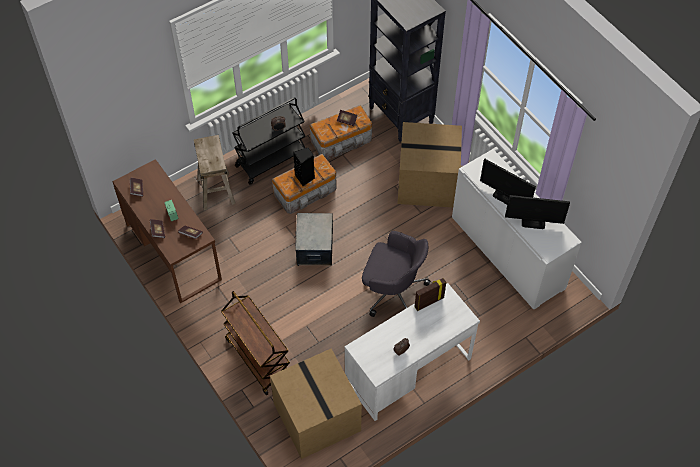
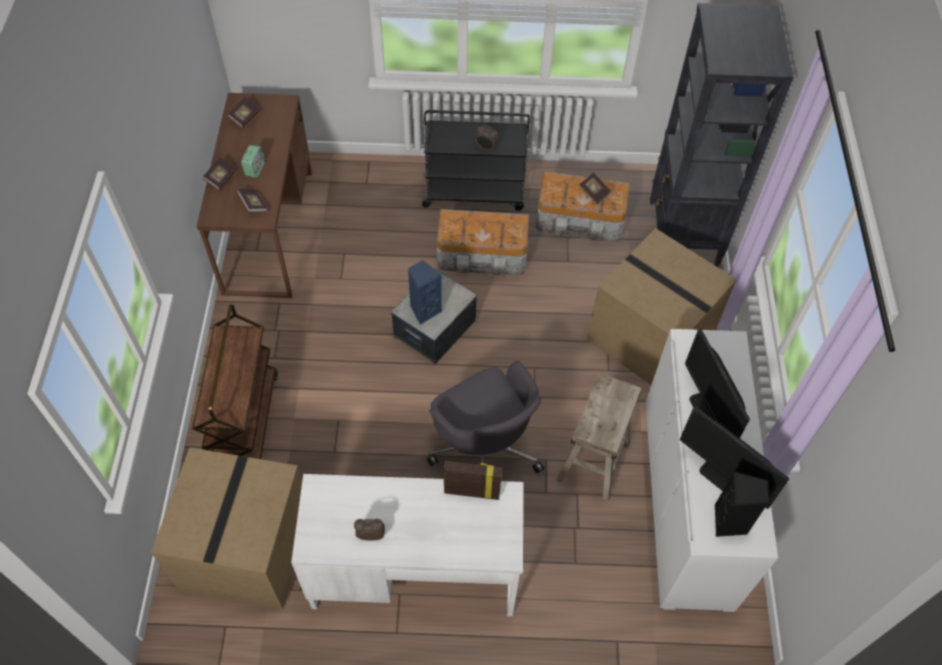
camera: 35 degrees right, 0 degrees up
beige stool [194,135,235,210] -> beige stool moved to [556,373,641,501]
black speaker [293,148,315,186] -> black speaker moved to [715,472,769,537]
none -> blue speaker [408,260,443,325]

